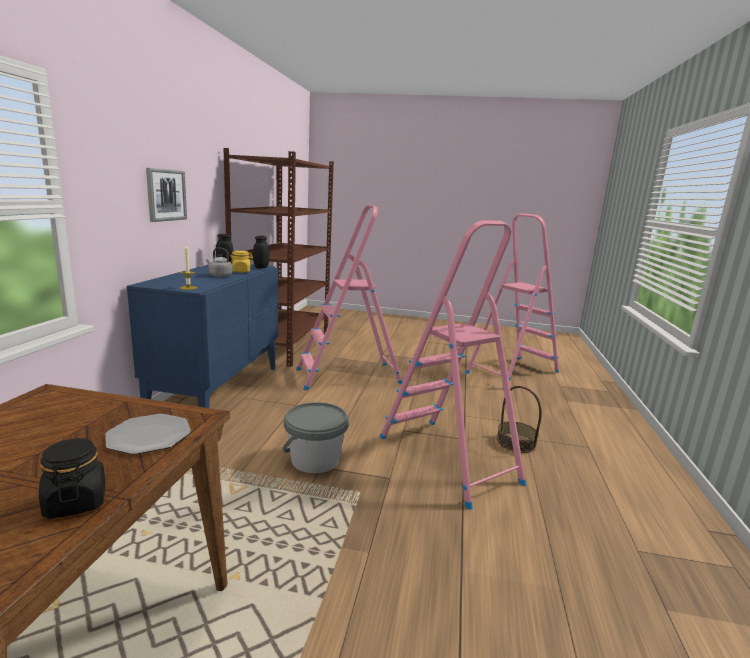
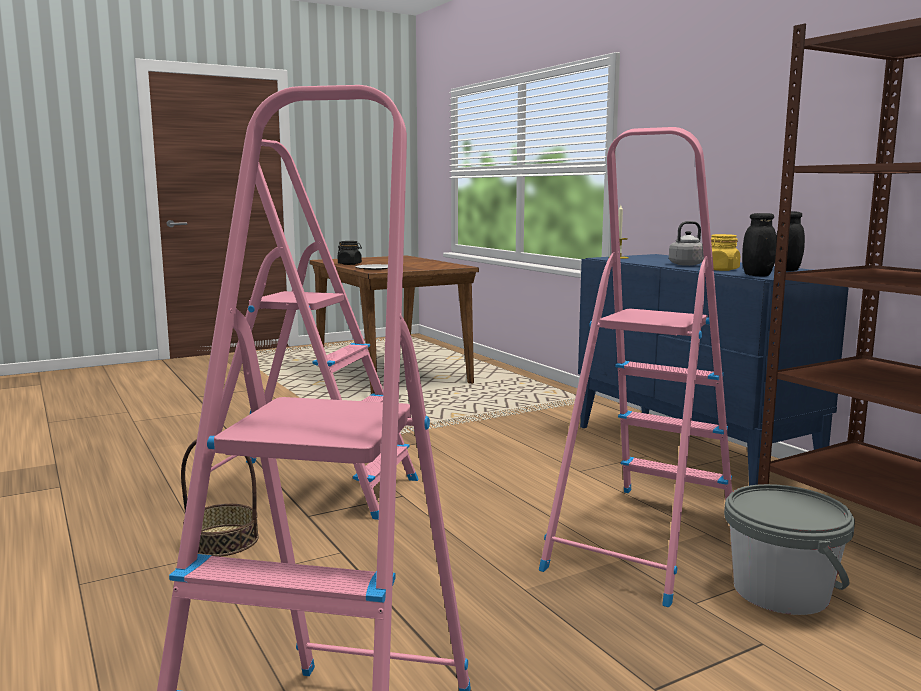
camera: 140 degrees right, 5 degrees down
picture [146,168,187,222] -> none
grey bucket [282,402,349,473] -> grey bucket moved to [724,484,855,615]

